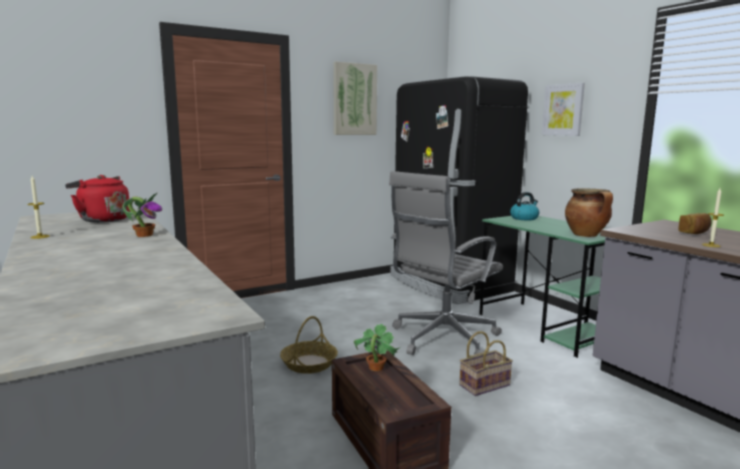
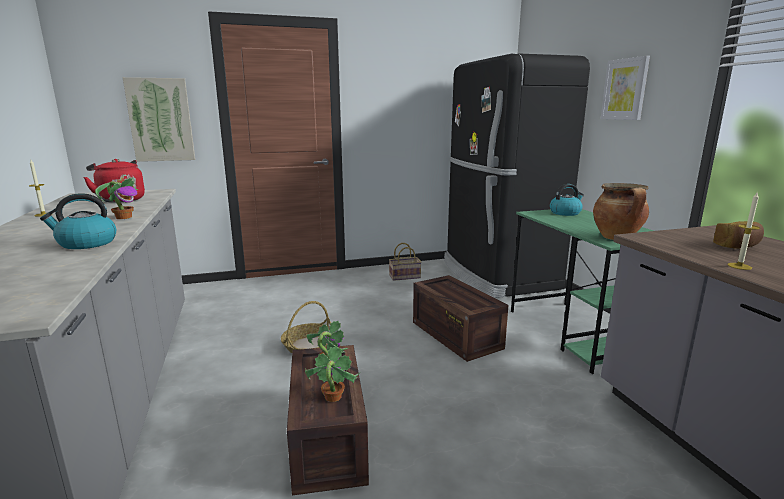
camera: 15 degrees right, 5 degrees up
picture [333,61,377,135] -> picture moved to [123,77,195,162]
grey office chair [389,171,503,355] -> crate [413,275,508,362]
basket [459,331,513,396] -> basket moved to [389,243,422,281]
none -> kettle [40,193,116,249]
none -> potted plant [305,346,360,402]

